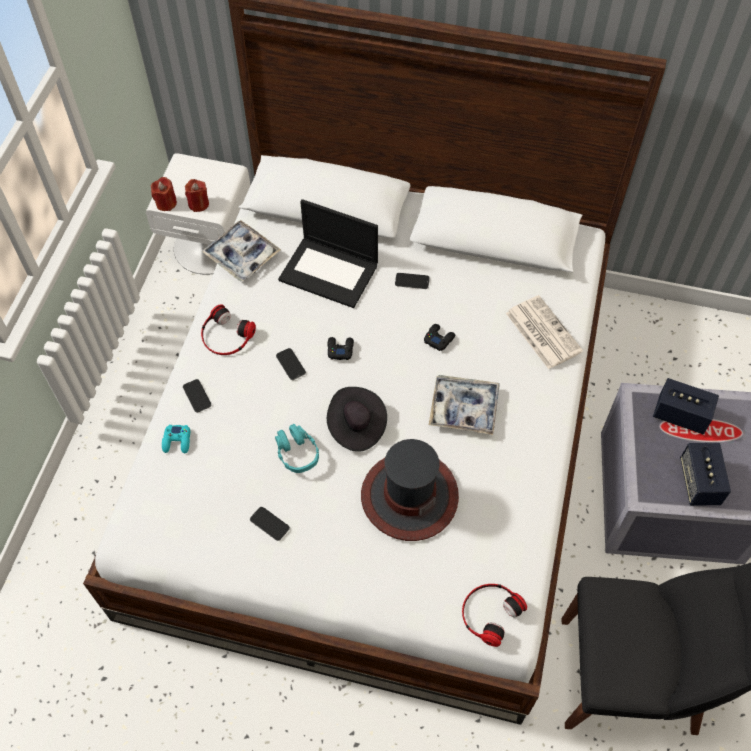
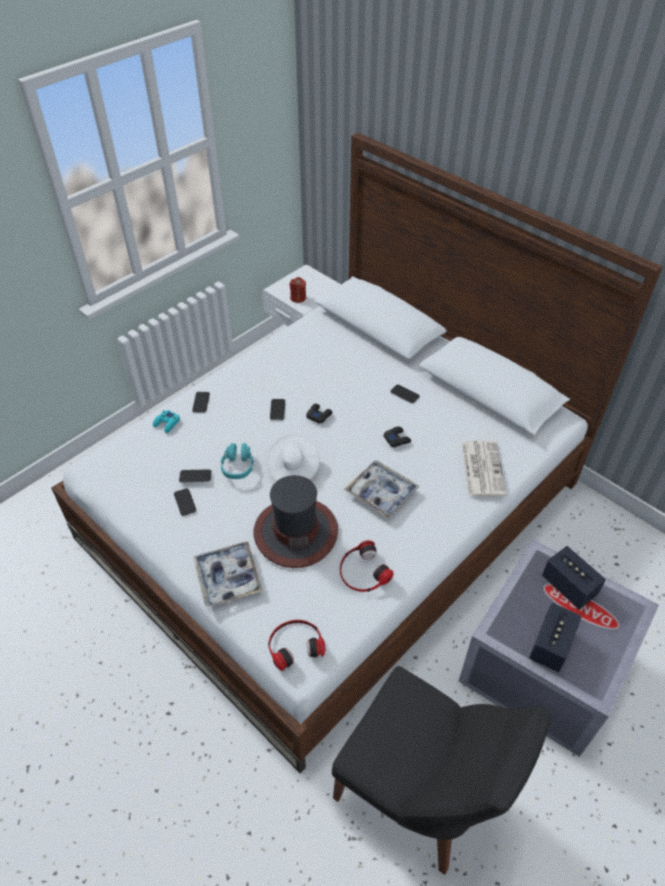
camera: 30 degrees right, 10 degrees down
red candle [151,177,177,211] -> none
tray [201,220,281,282] -> tray moved to [193,542,263,607]
headphones [201,304,256,355] -> headphones moved to [340,540,393,592]
laptop [278,199,378,308] -> none
black hat [327,387,387,452] -> white hat [267,434,320,482]
none -> phone [179,469,212,483]

